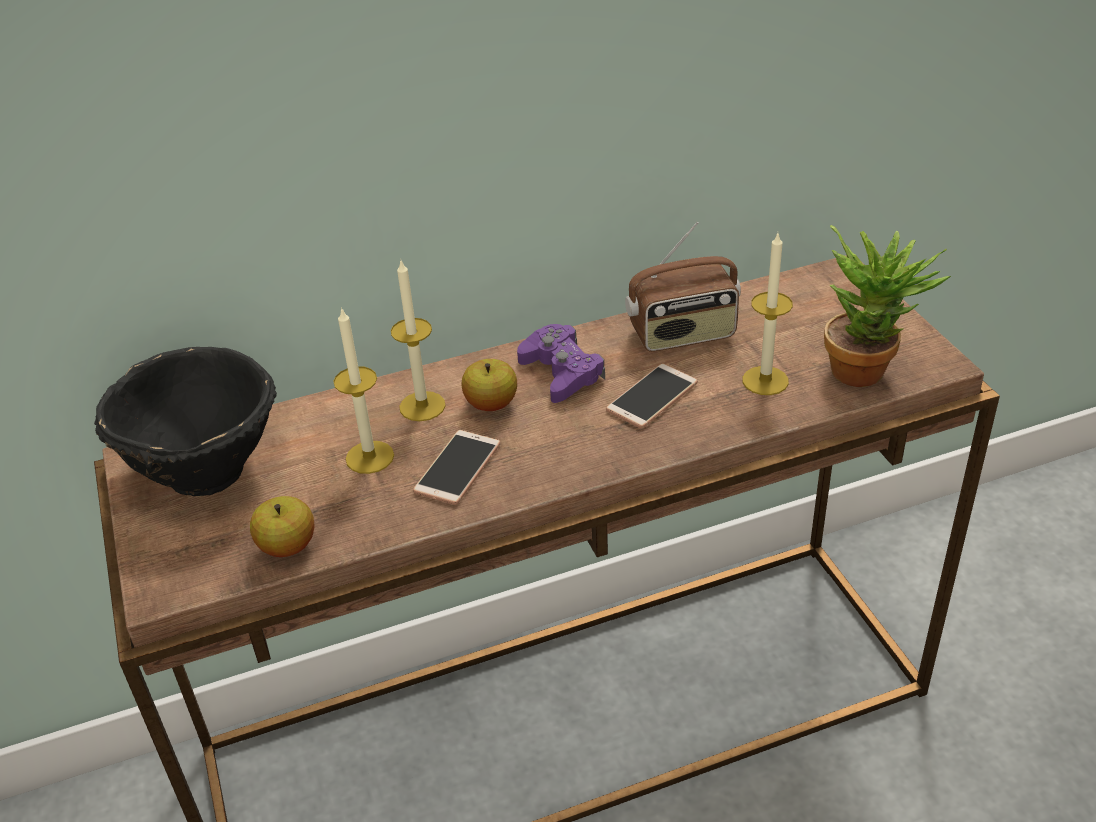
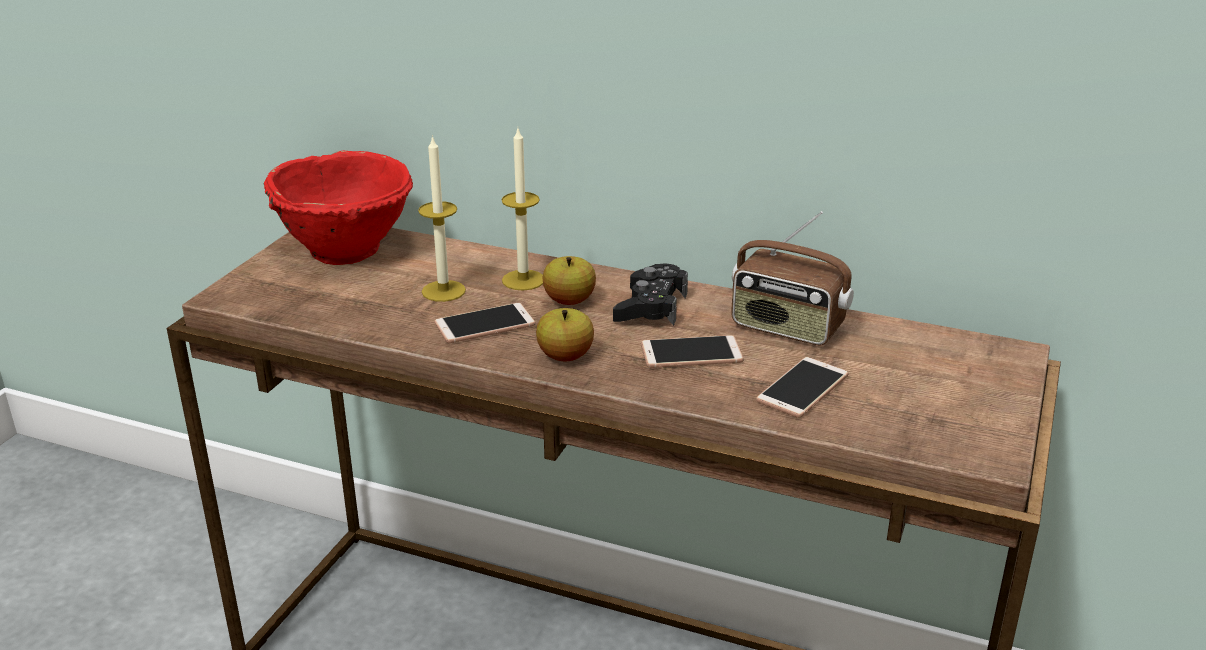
camera: 40 degrees right, 10 degrees down
black bowl [94,347,277,496] -> red bowl [264,151,413,265]
apple [250,496,315,557] -> apple moved to [536,308,594,361]
purple game controller [517,324,605,403] -> black game controller [613,263,688,326]
candle [742,233,793,395] -> phone [756,357,849,418]
potted plant [824,225,951,387] -> none

